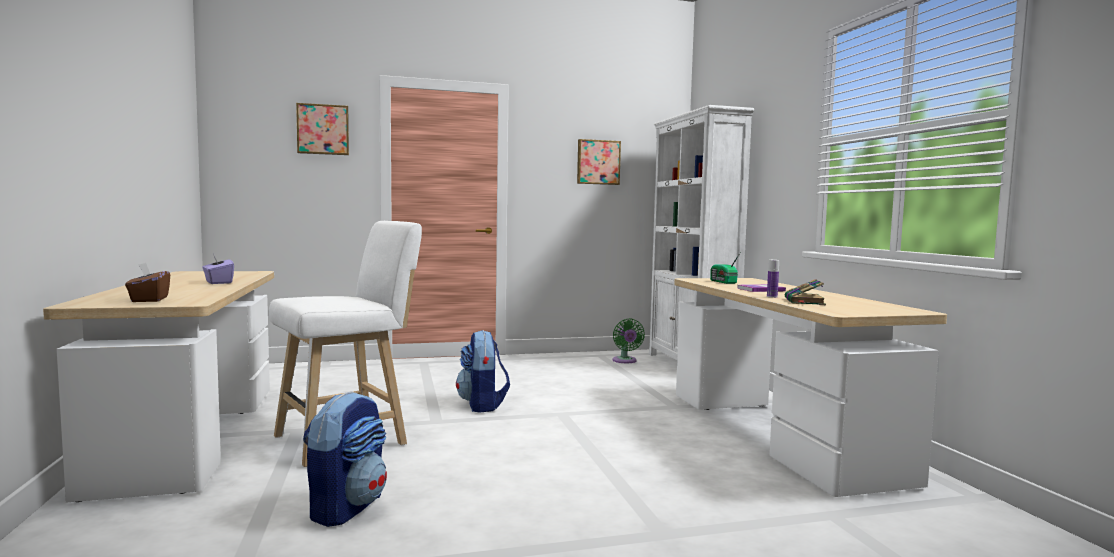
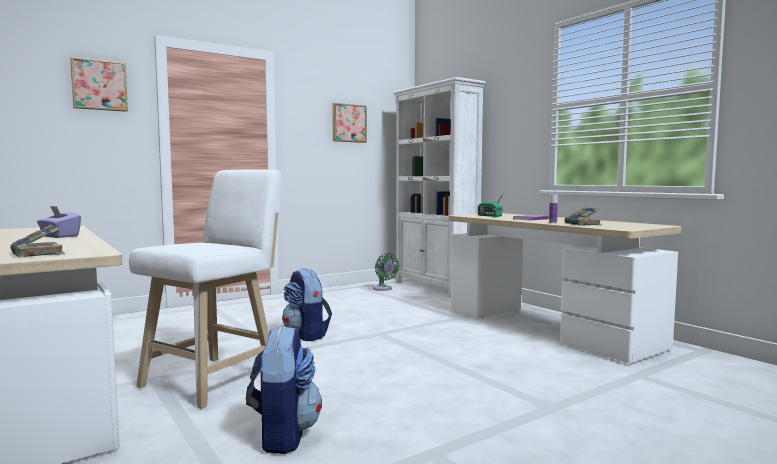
camera: 20 degrees left, 0 degrees up
brown tissue box [125,262,170,302] -> book [11,225,65,258]

